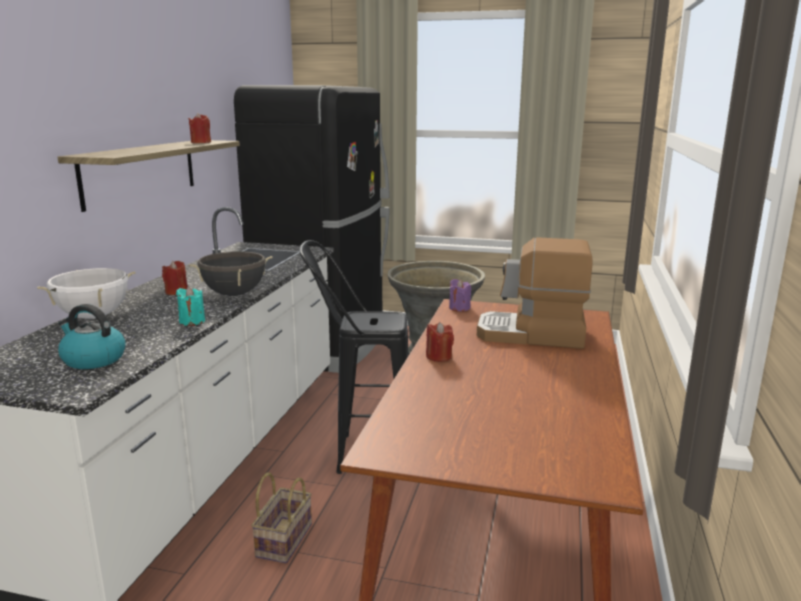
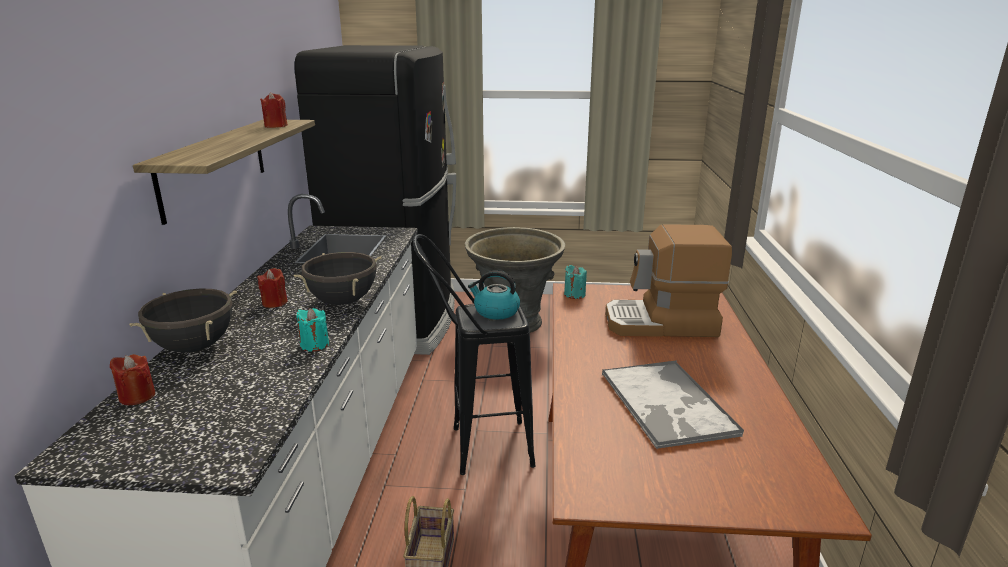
camera: 10 degrees left, 5 degrees up
white cooking pot [37,268,135,319] -> black cooking pot [129,288,237,353]
kettle [58,304,126,369] -> kettle moved to [468,270,520,320]
red candle [426,322,454,362] -> red candle moved to [110,354,155,405]
purple candle [449,279,471,312] -> turquoise candle [564,265,587,299]
none -> tray [602,360,744,449]

